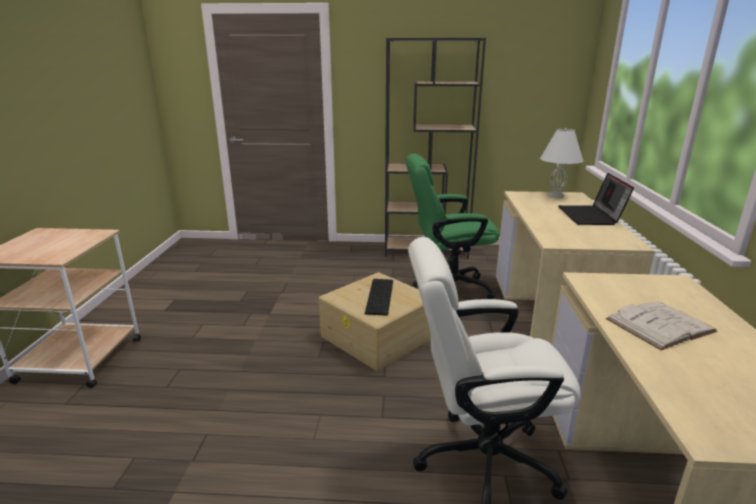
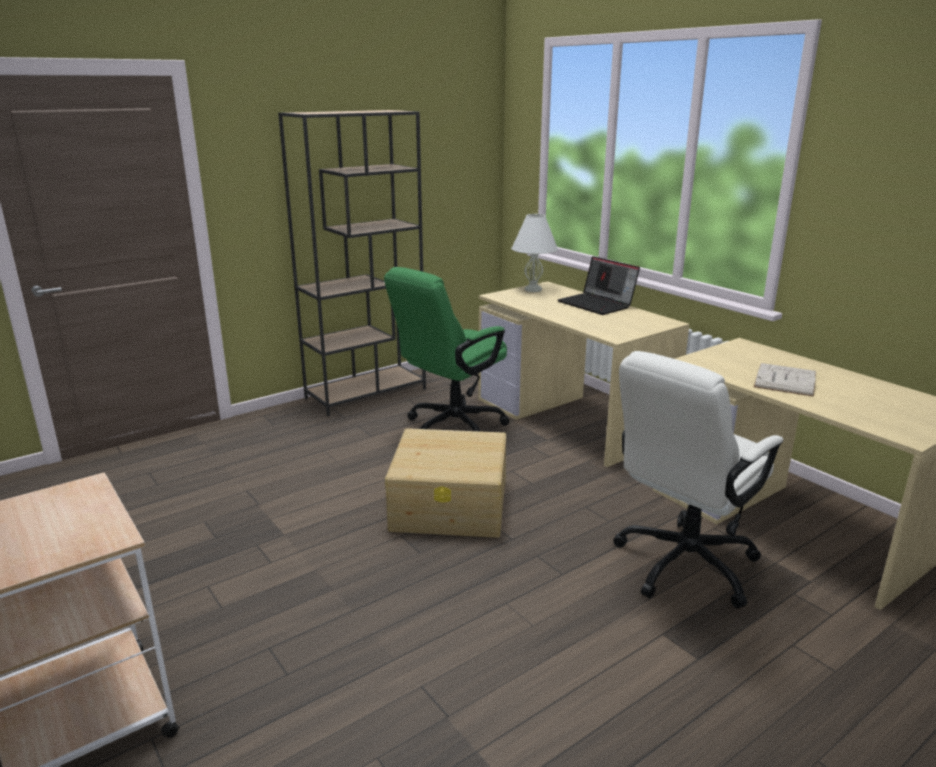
camera: 40 degrees left, 0 degrees up
keyboard [365,279,393,316] -> none

